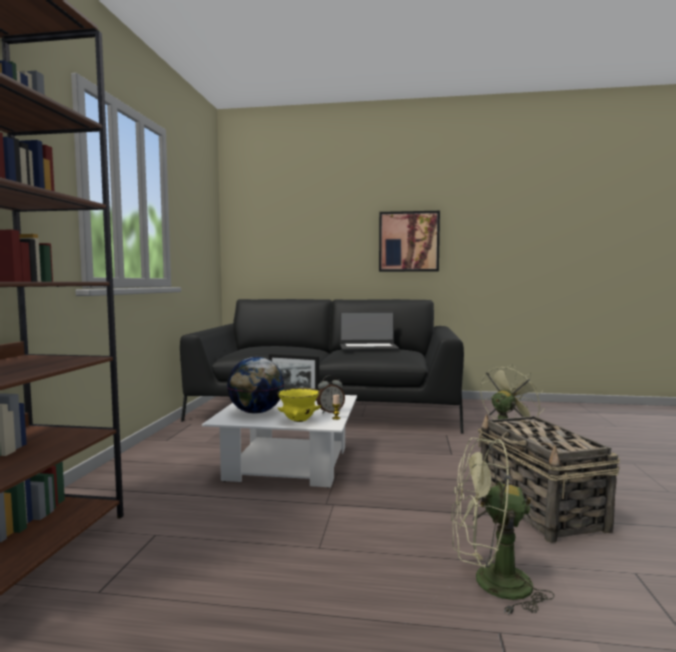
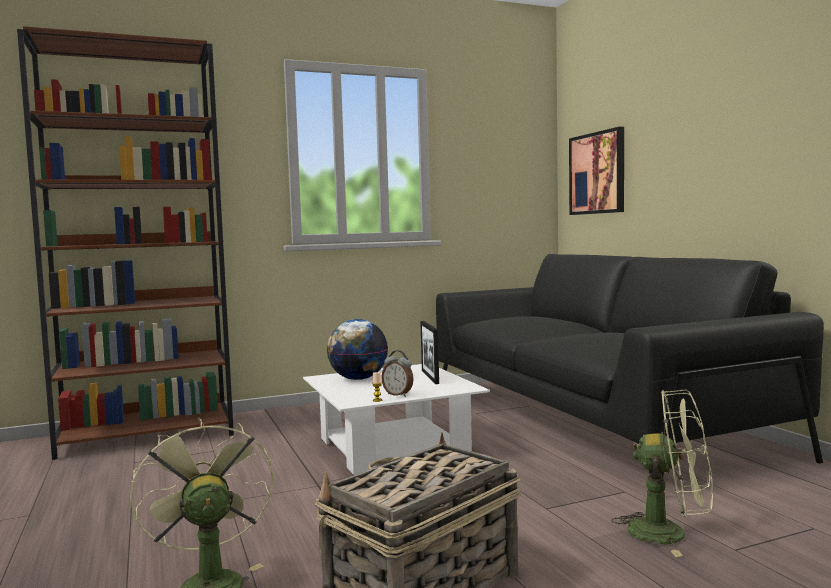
camera: 60 degrees right, 0 degrees up
yellow bowl [277,388,321,422] -> none
laptop [340,312,399,351] -> none
picture [379,211,440,272] -> picture moved to [569,127,624,215]

